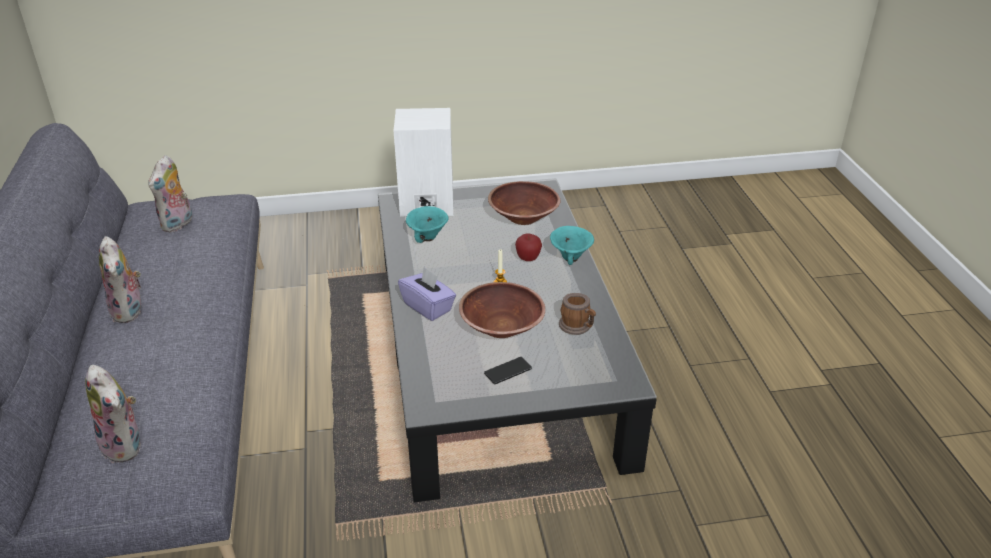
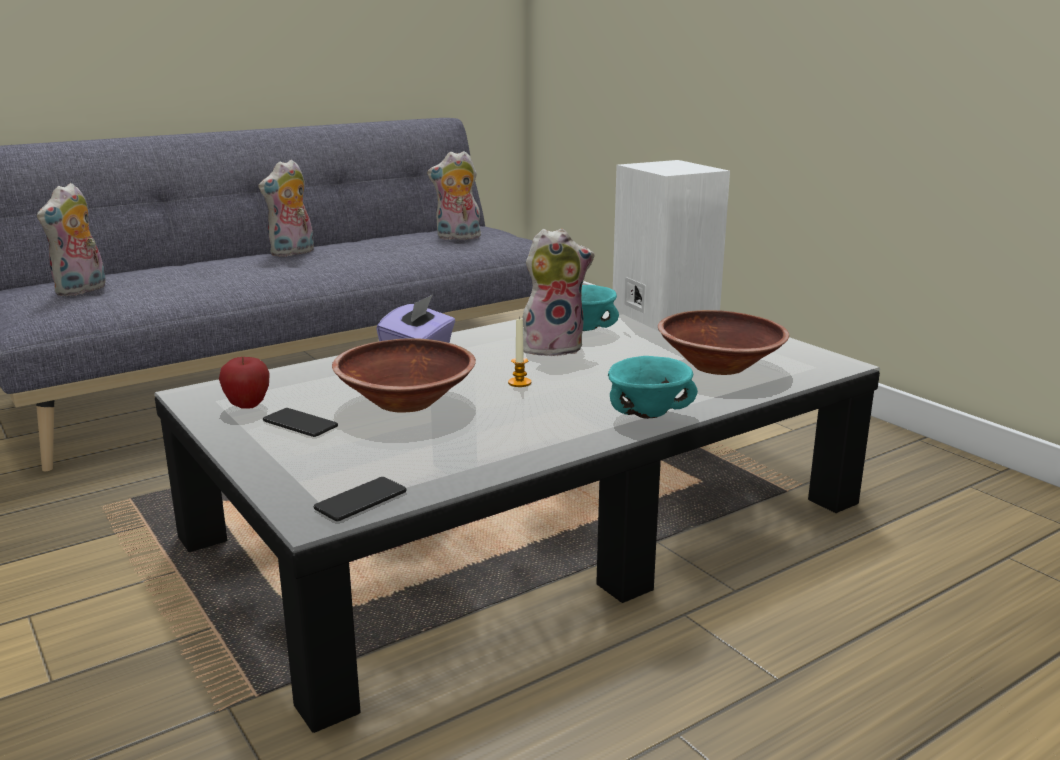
camera: 65 degrees right, 15 degrees down
apple [515,234,542,261] -> apple moved to [219,357,270,409]
mug [559,293,596,335] -> none
none -> phone [314,477,407,521]
none -> plush toy [523,229,595,356]

